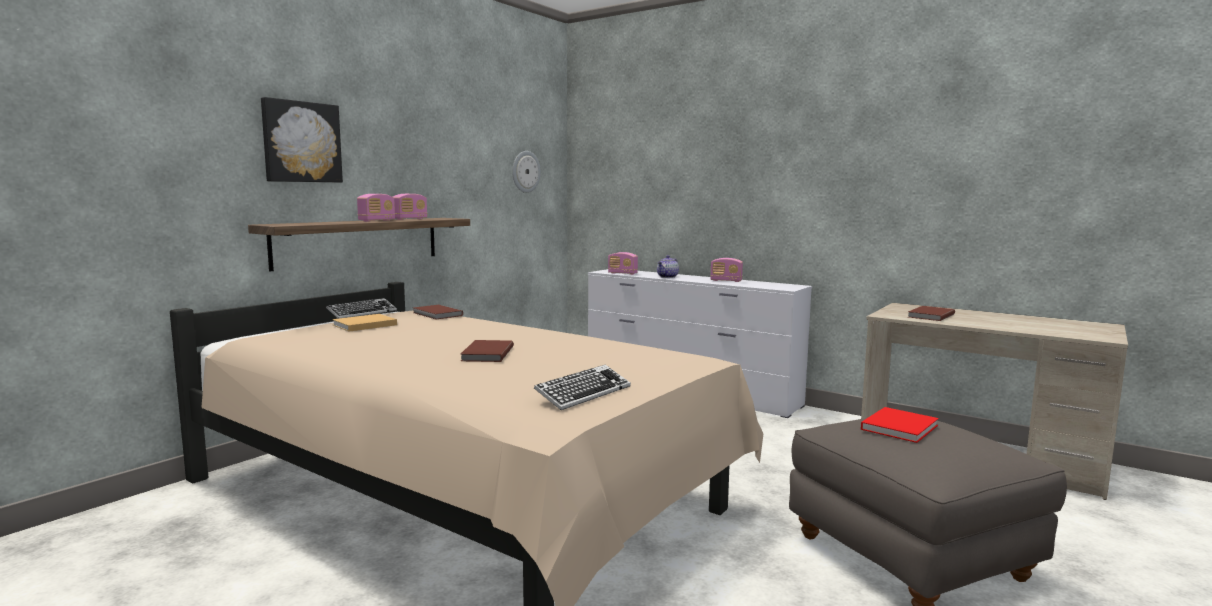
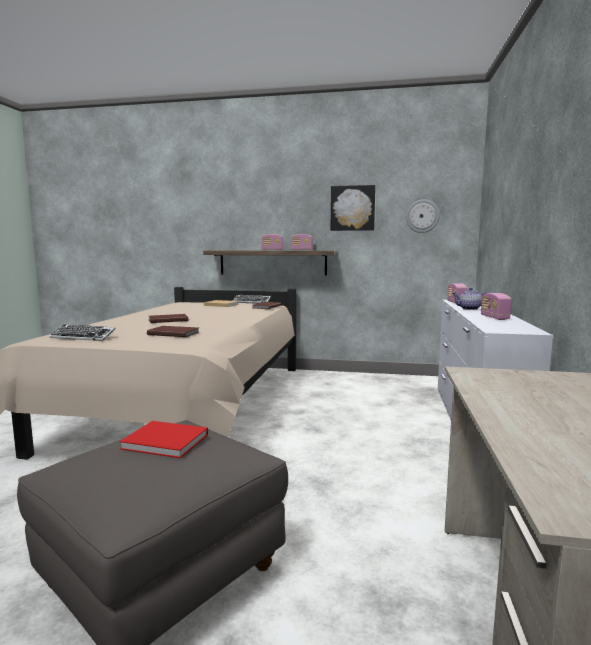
camera: 65 degrees right, 0 degrees up
picture [261,97,343,183] -> picture moved to [331,185,375,231]
brown book [908,306,955,321] -> brown book moved to [147,326,199,337]

